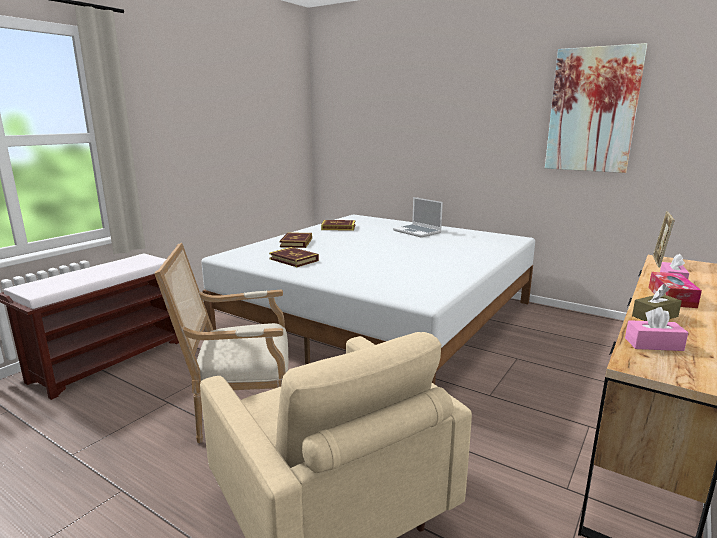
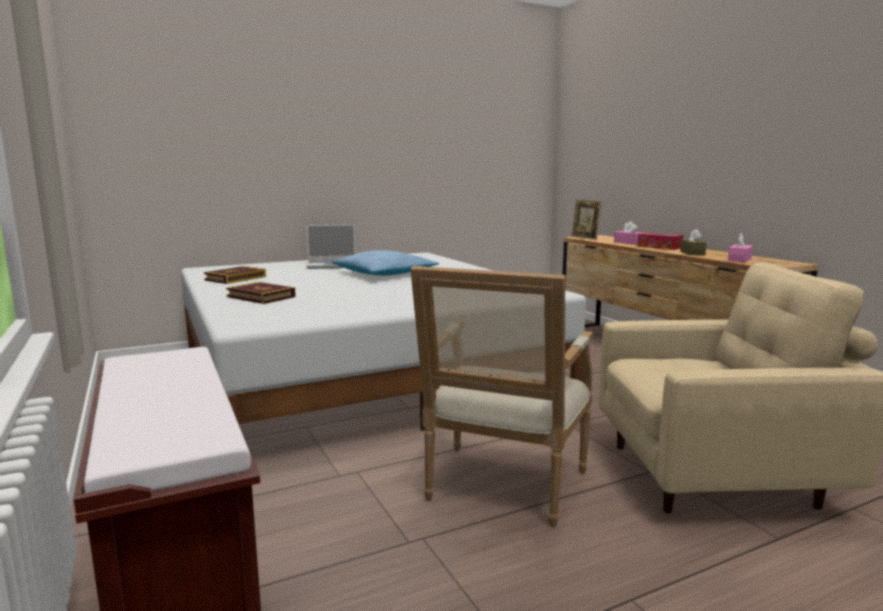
camera: 60 degrees left, 5 degrees down
book [269,247,319,267] -> none
picture [545,43,647,173] -> none
none -> pillow [332,250,439,276]

